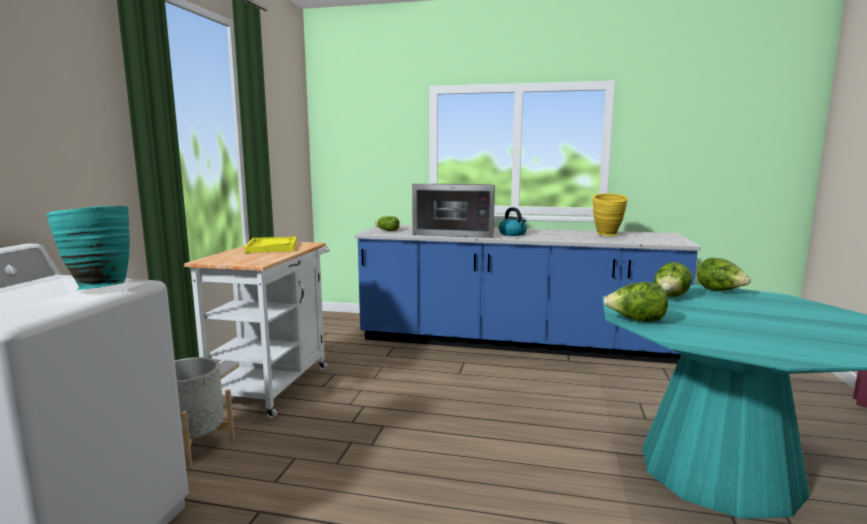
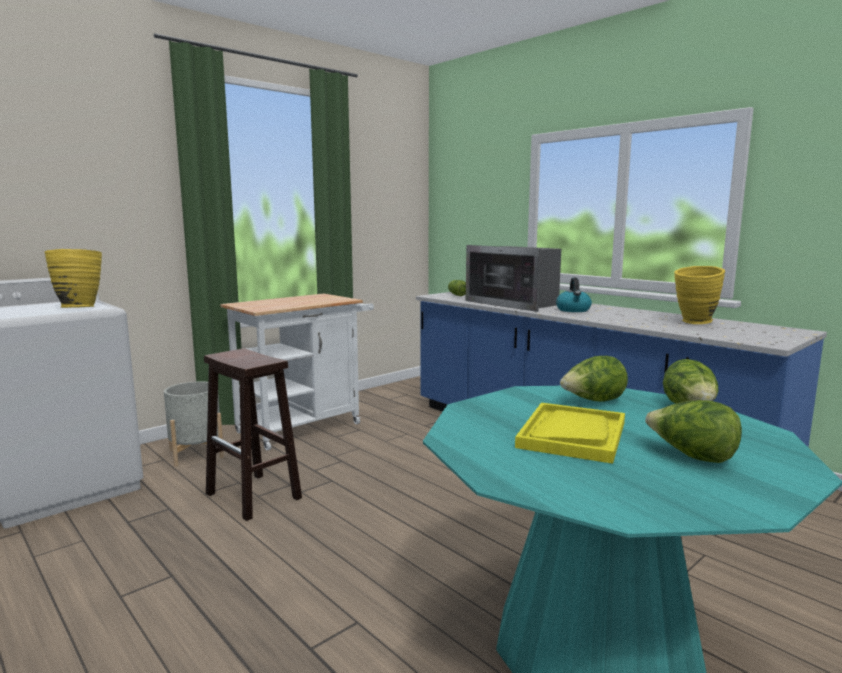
camera: 35 degrees right, 0 degrees up
turquoise vase [46,206,130,290] -> yellow vase [45,249,102,308]
yellow tray [244,237,297,253] -> yellow tray moved to [515,403,625,464]
lettuce [603,282,668,322] -> lettuce moved to [645,400,742,463]
none -> brown stool [204,348,302,521]

